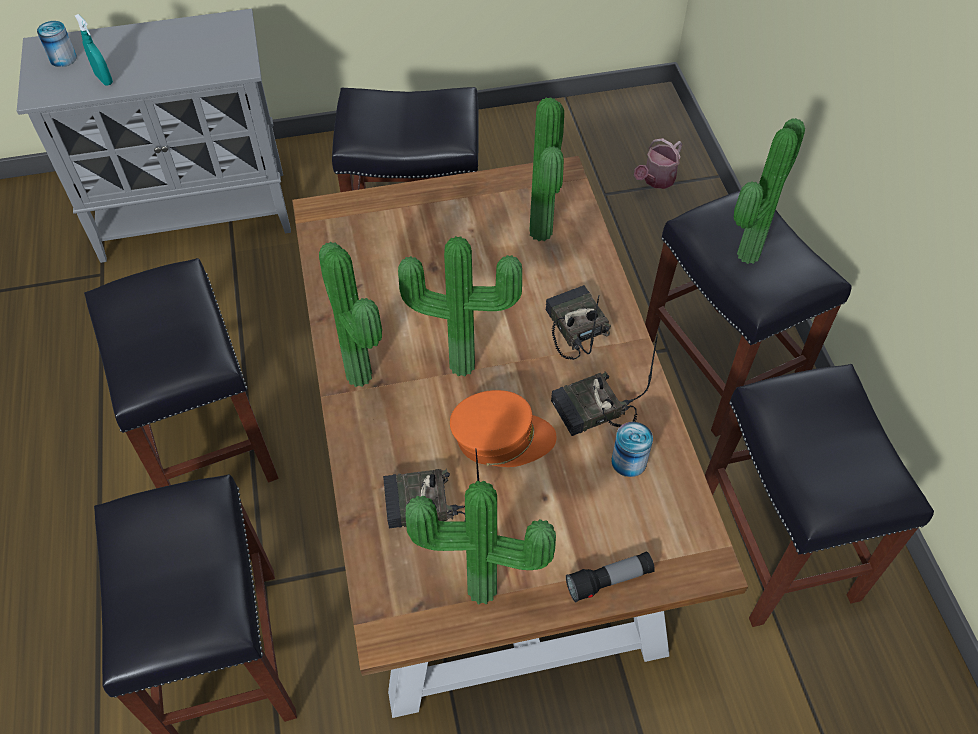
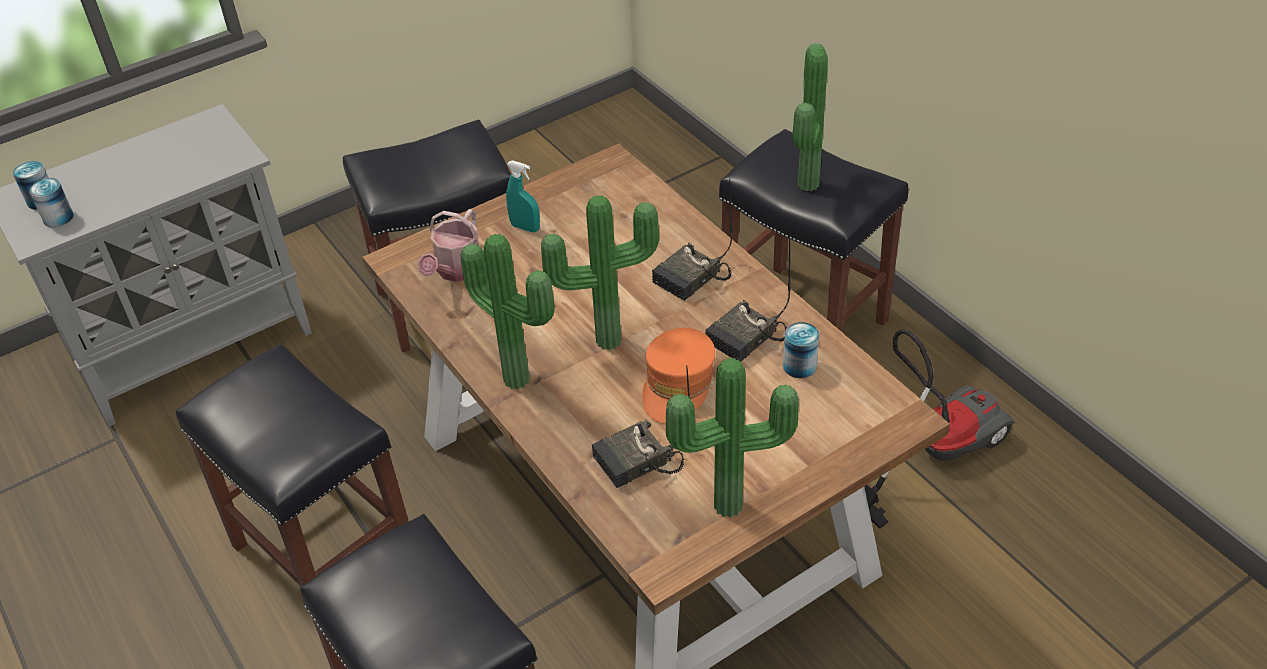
camera: 20 degrees left, 10 degrees down
turquoise spray bottle [75,14,113,86] -> turquoise spray bottle moved to [506,160,540,232]
orange cap [450,390,557,467] -> orange cap turned 135 degrees clockwise [642,328,715,423]
potted plant [529,97,564,241] -> none
radio [545,285,611,360] -> radio turned 90 degrees counterclockwise [652,178,733,301]
flashlight [566,552,655,603] -> none
watering can [634,138,682,189] -> watering can moved to [418,209,479,282]
black stool [705,364,934,627] -> vacuum cleaner [864,329,1015,529]
none -> can [29,178,74,228]

